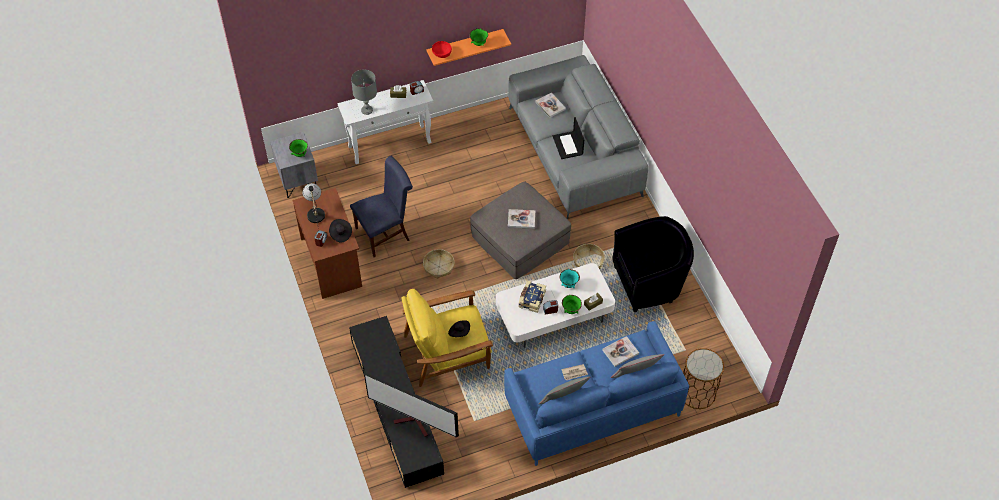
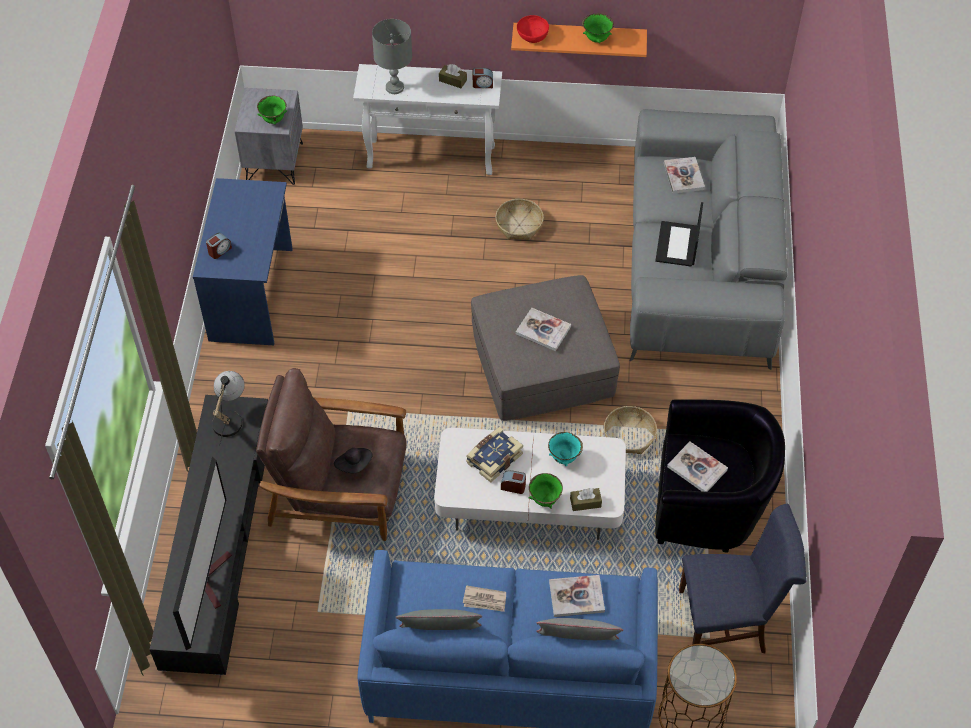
camera: 25 degrees right, 0 degrees up
brown desk [293,188,362,299] -> blue desk [193,178,293,345]
table lamp [303,183,325,225] -> table lamp moved to [212,371,245,446]
black hat [329,219,352,242] -> none
blue chair [350,156,413,257] -> blue chair moved to [679,504,806,653]
television [364,372,459,437] -> television turned 135 degrees counterclockwise [173,457,232,650]
yellow armchair [401,289,493,387] -> brown armchair [256,368,406,541]
basket [423,249,455,279] -> basket moved to [495,199,544,240]
none -> book [667,441,728,492]

